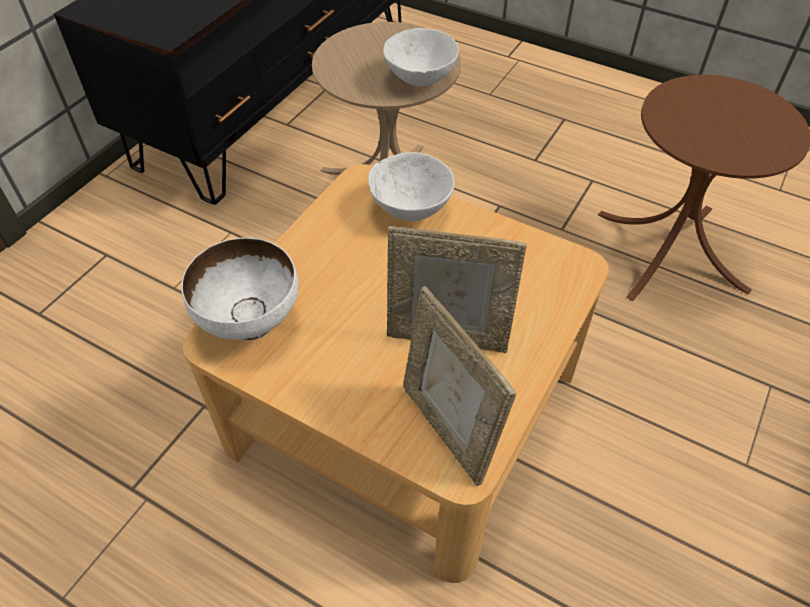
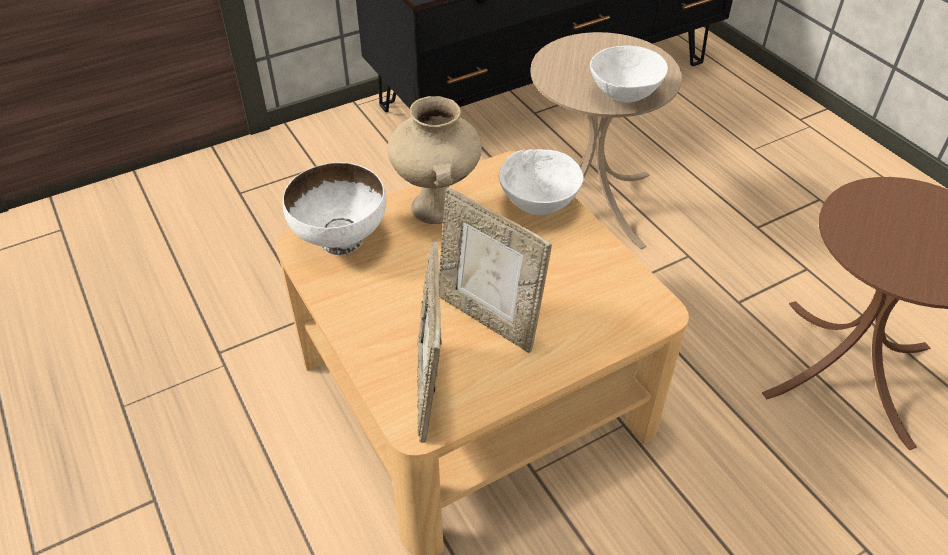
camera: 30 degrees right, 5 degrees down
none -> beige vase [387,96,482,224]

